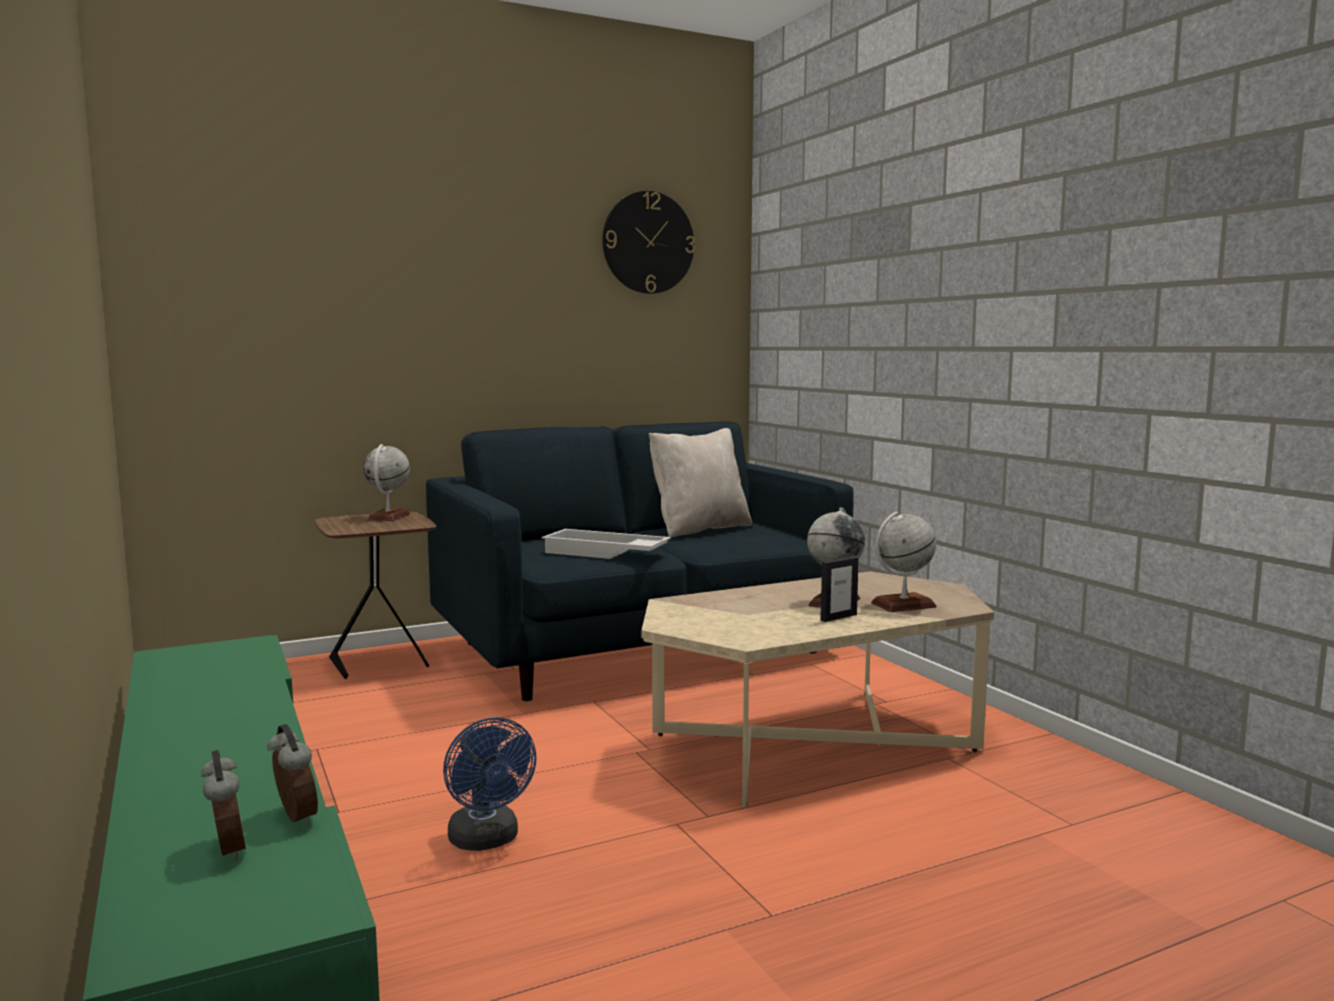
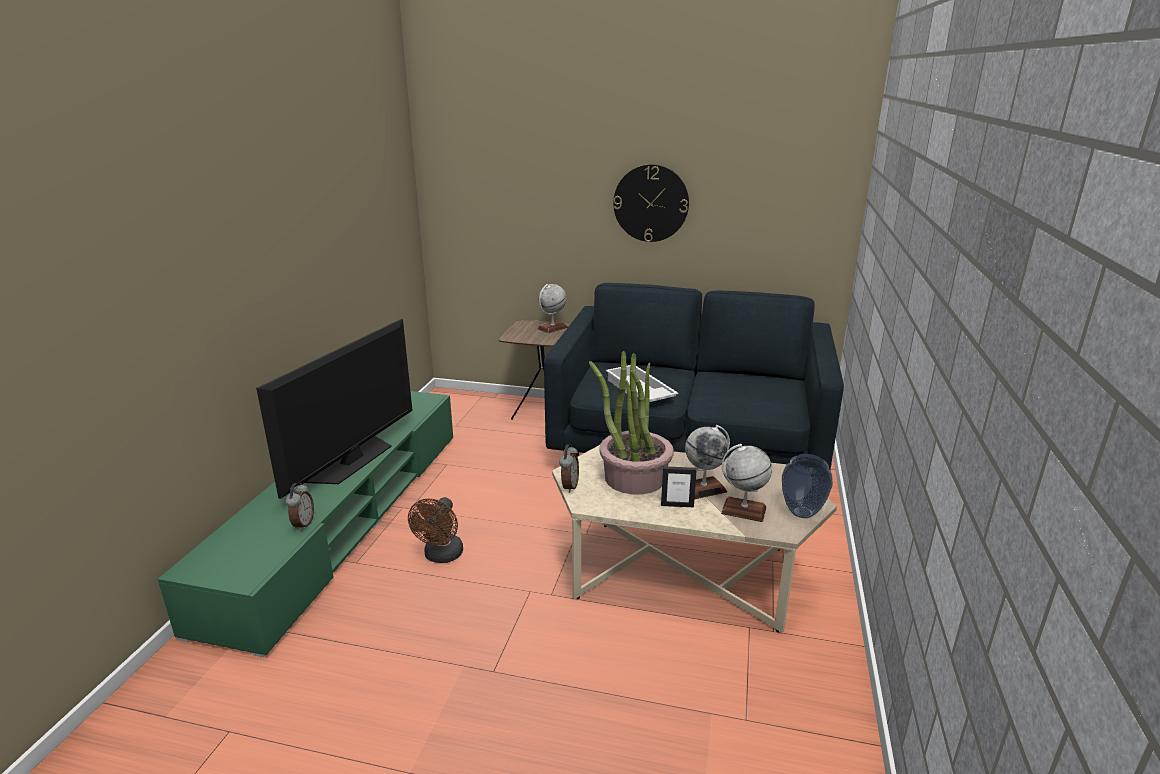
camera: 40 degrees right, 15 degrees up
alarm clock [201,750,246,861] -> alarm clock moved to [559,444,579,493]
blue fan [443,717,537,851] -> brown fan [408,497,463,563]
wall clock [602,191,695,294] -> wall clock moved to [613,164,689,242]
beige pillow [649,428,752,538] -> none
none -> television [256,319,413,499]
none -> potted plant [589,351,674,495]
none -> vase [782,454,833,518]

